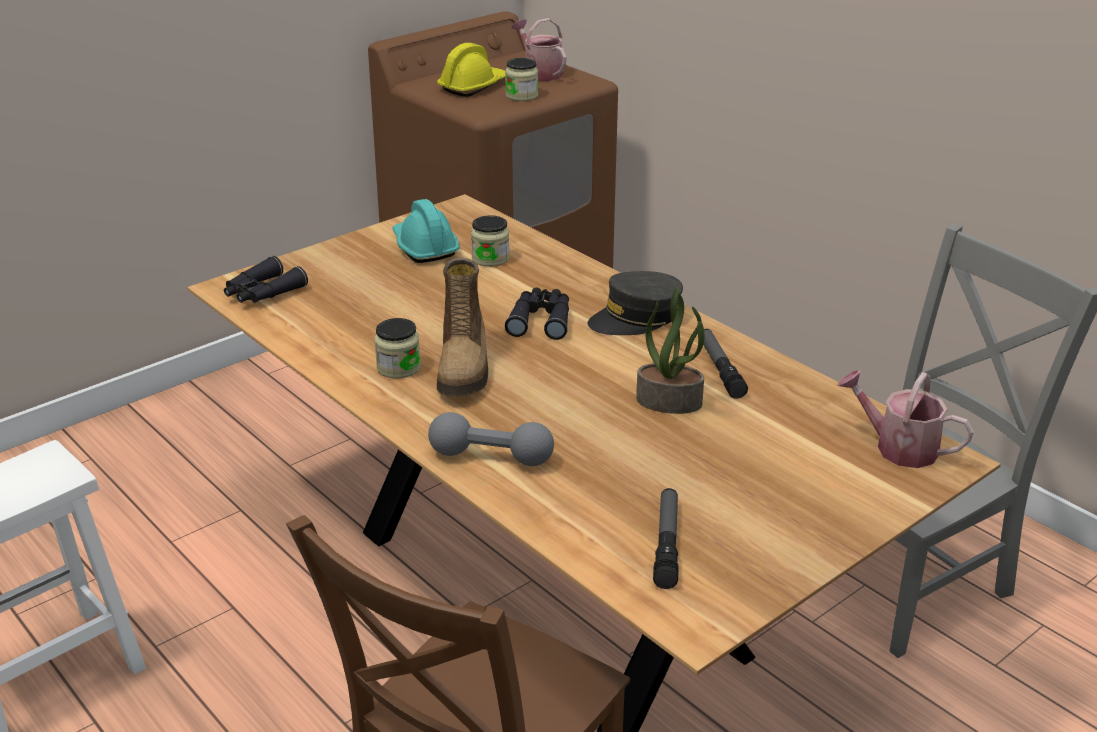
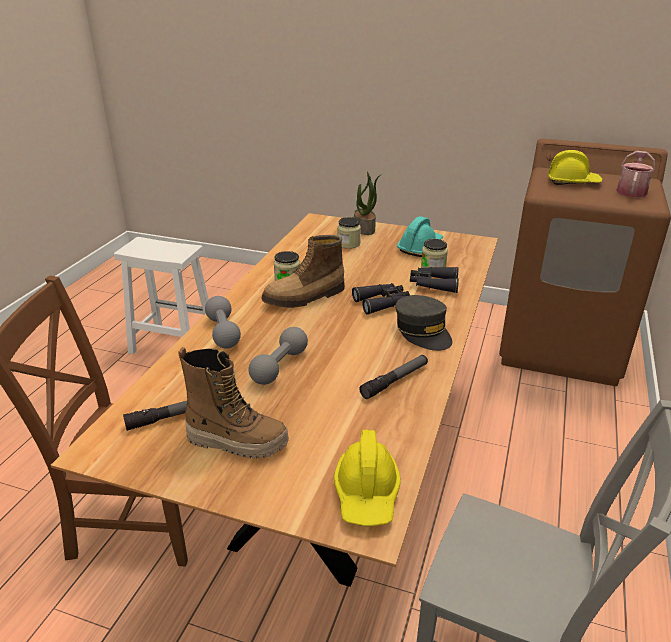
camera: 60 degrees right, 0 degrees up
black binoculars [224,256,308,303] -> black binoculars moved to [410,267,459,293]
jar [505,58,538,101] -> jar moved to [337,217,361,249]
grey cap [588,271,683,335] -> grey cap turned 150 degrees counterclockwise [395,295,452,351]
potted plant [636,287,705,414] -> potted plant moved to [354,172,380,235]
watering can [837,370,974,468] -> yellow hard hat [334,430,401,526]
none -> boot [178,347,289,459]
none -> grey dumbbell [249,327,308,385]

